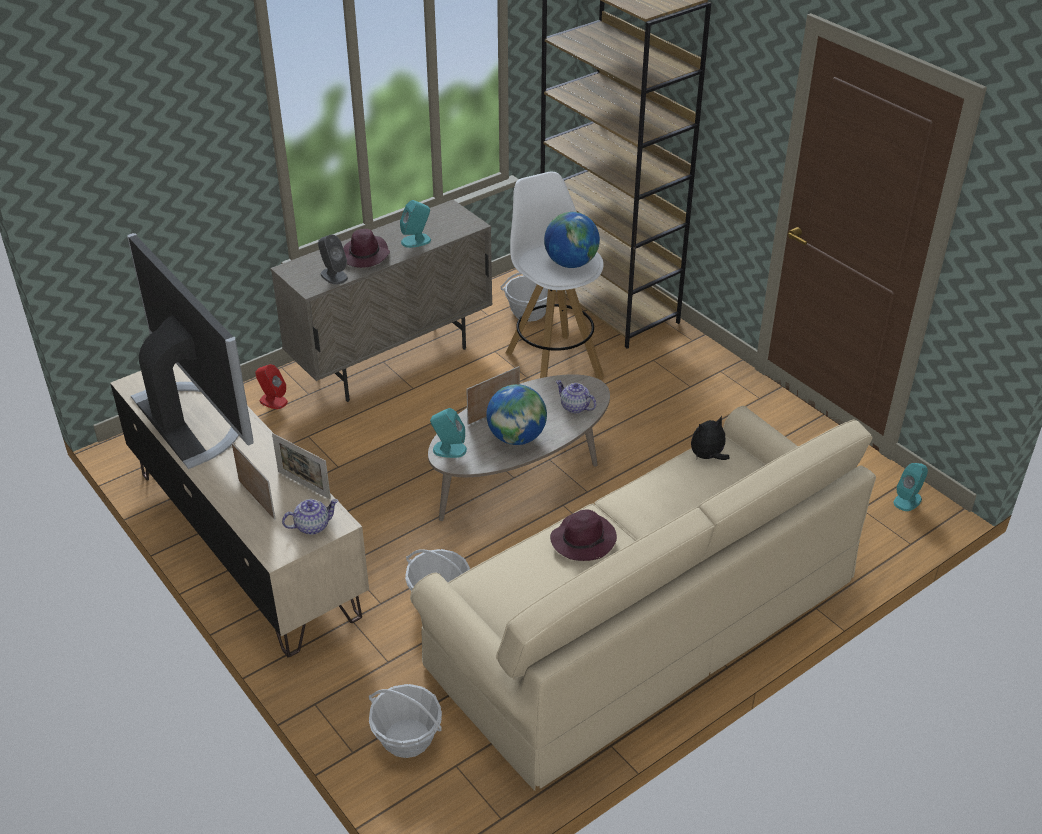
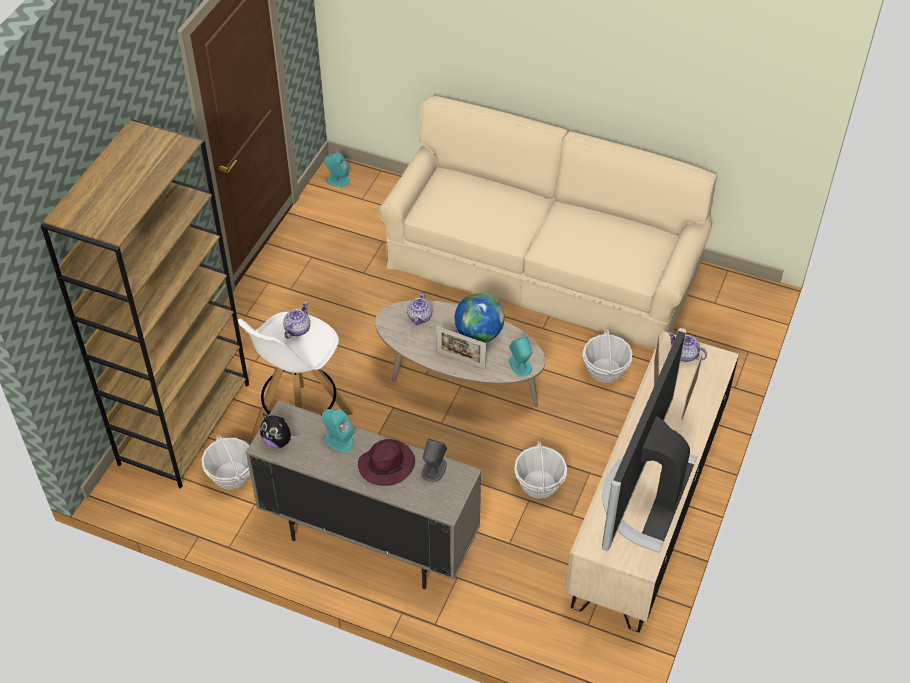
camera: 120 degrees left, 10 degrees up
red speaker [255,364,288,409] -> none
basket [369,684,442,758] -> basket moved to [514,441,567,499]
globe [544,212,600,268] -> teapot [283,302,310,339]
purple hat [550,509,617,561] -> none
plush toy [691,416,730,460] -> plush toy moved to [260,414,297,448]

